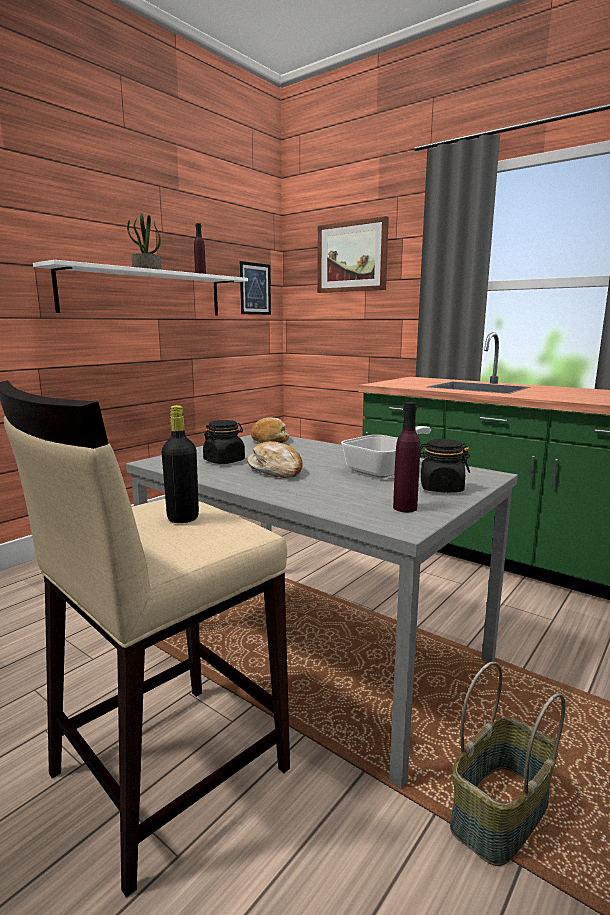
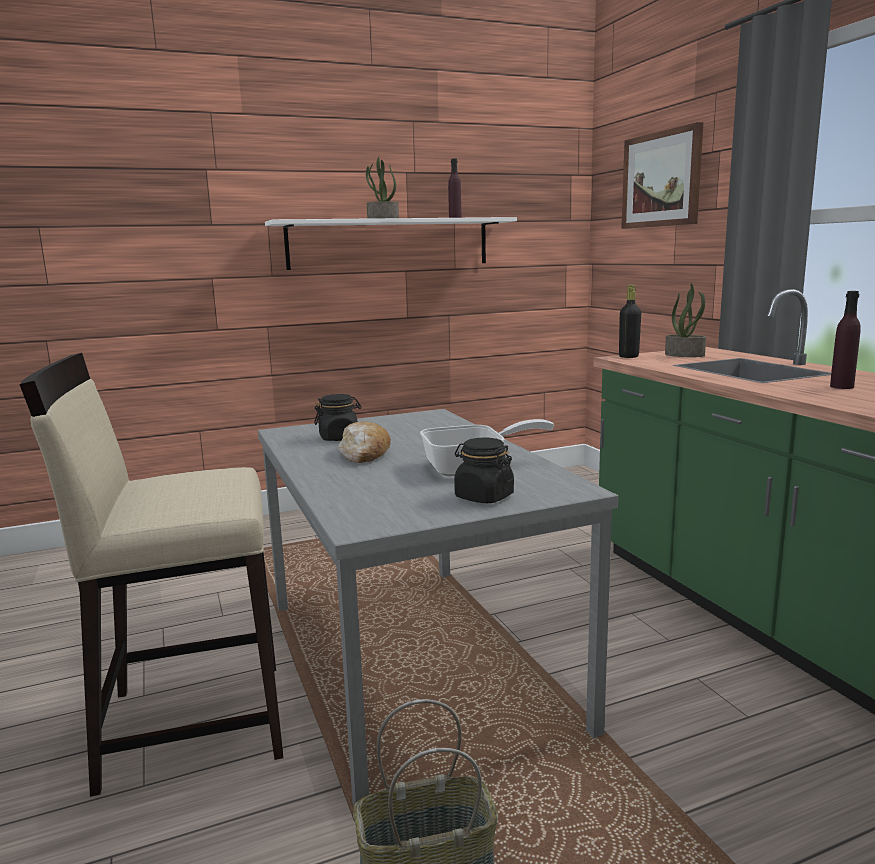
camera: 30 degrees right, 0 degrees up
black bottle [162,405,199,523] -> black bottle moved to [619,285,641,358]
picture [240,261,271,315] -> none
bread [251,417,290,443] -> none
purple bottle [393,402,420,512] -> purple bottle moved to [830,291,861,389]
none -> potted plant [665,283,706,357]

